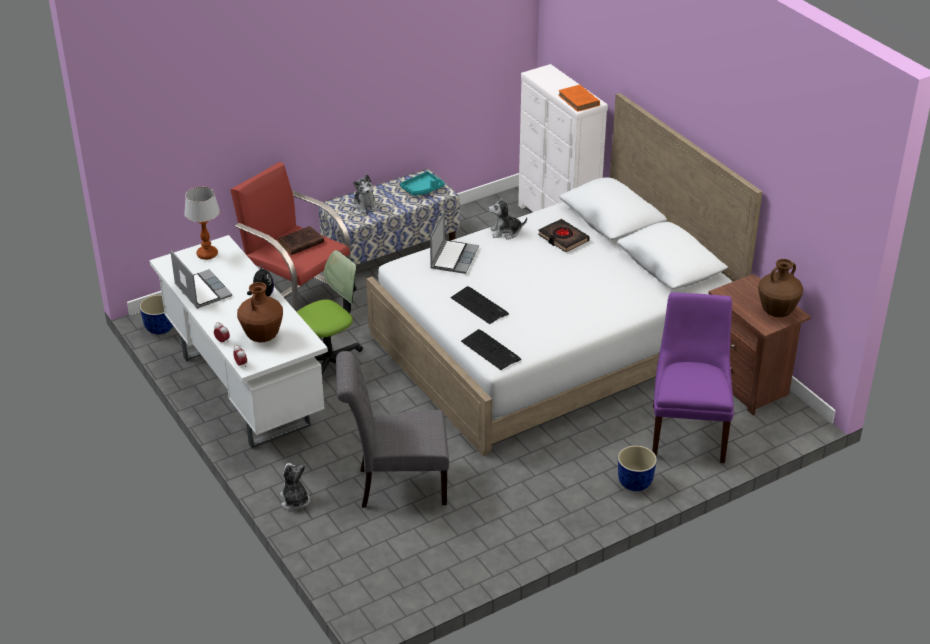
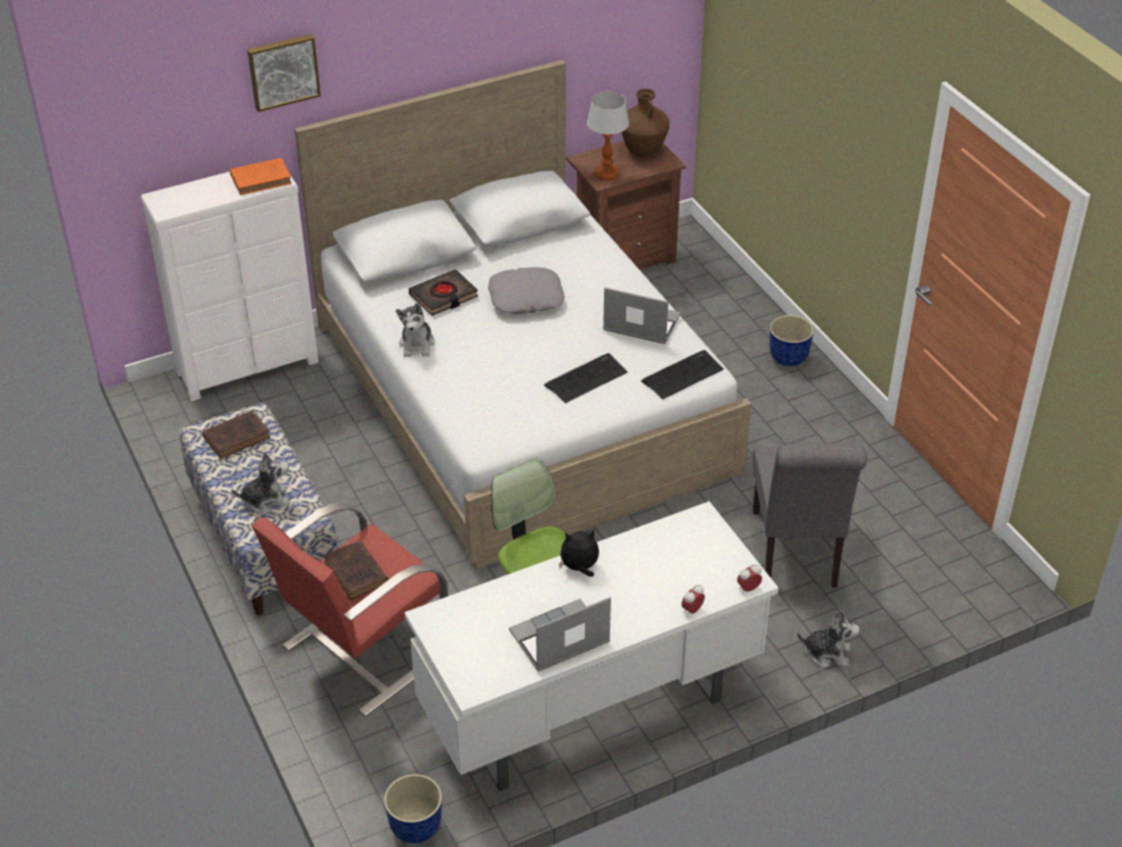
camera: 85 degrees left, 5 degrees up
table lamp [184,187,220,260] -> table lamp moved to [587,92,629,181]
brown vase [237,282,283,342] -> none
plush toy [280,463,310,511] -> plush toy turned 150 degrees counterclockwise [797,610,860,668]
turquoise tray [400,171,444,196] -> brown book [202,410,271,459]
laptop [430,210,479,274] -> laptop moved to [603,287,681,344]
purple chair [652,292,734,463] -> none
none -> picture [247,34,321,112]
none -> grey pillow [488,267,565,314]

